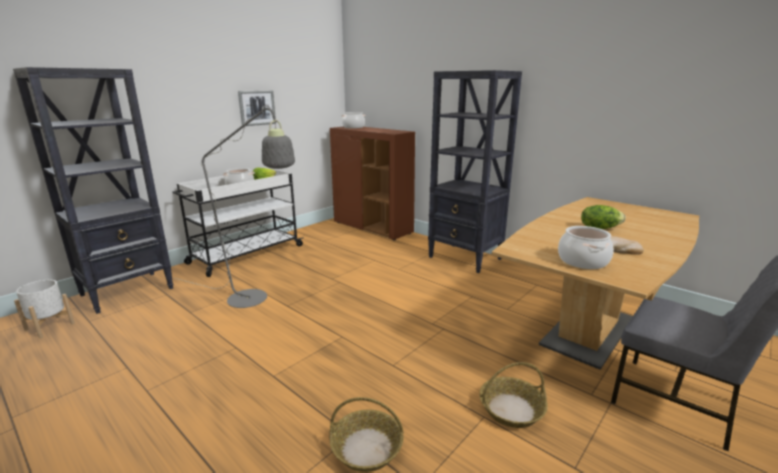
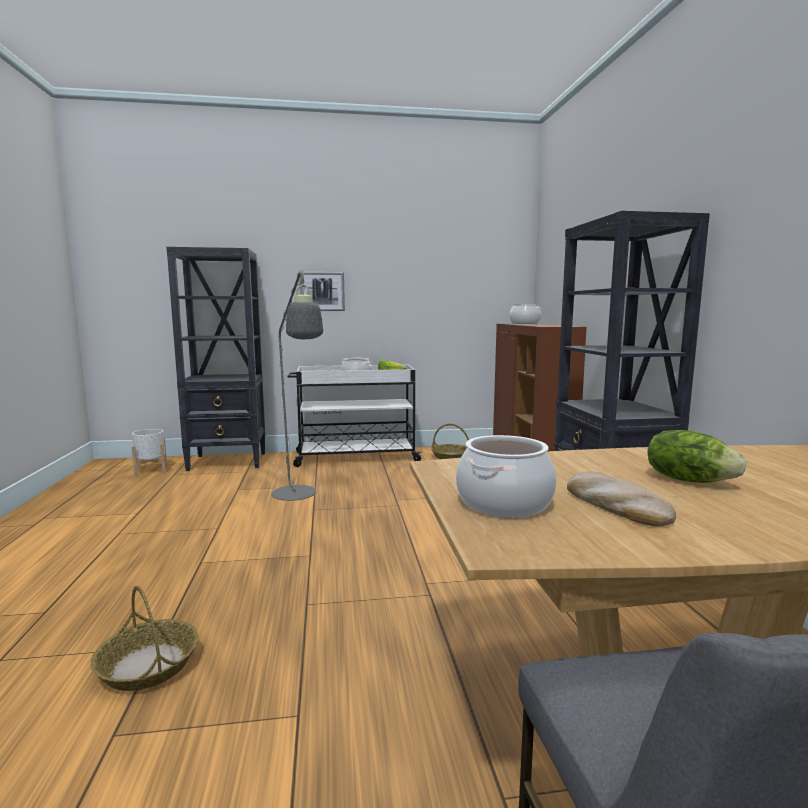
camera: 40 degrees right, 10 degrees down
picture [238,91,276,126] -> picture moved to [299,272,345,311]
basket [479,362,548,428] -> basket moved to [431,424,469,459]

